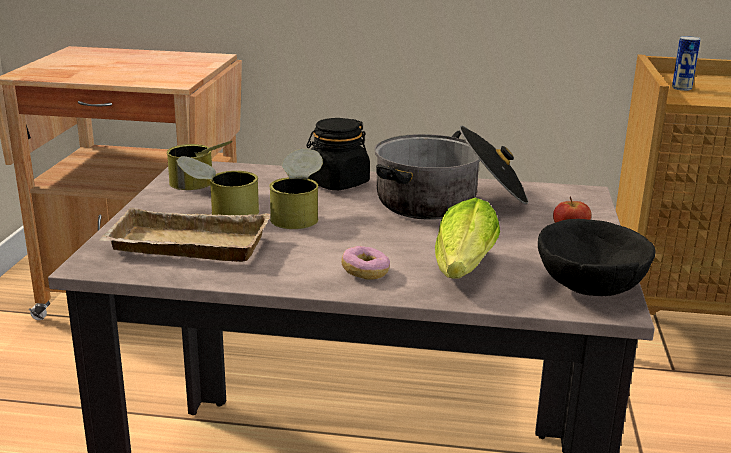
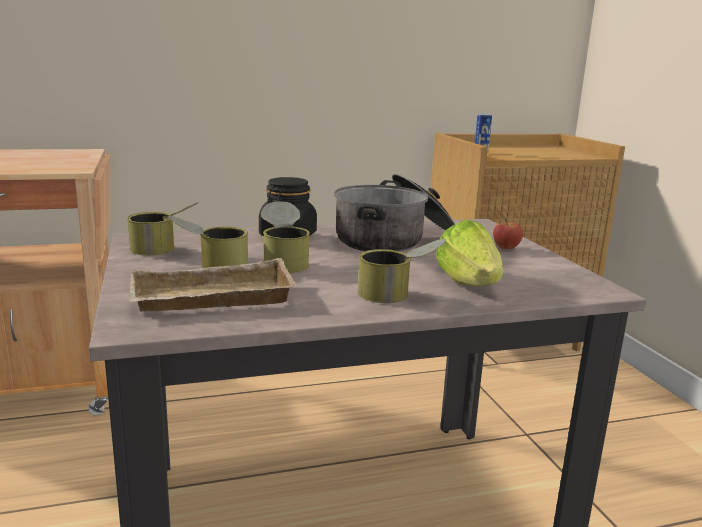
camera: 25 degrees left, 5 degrees down
donut [341,246,390,279] -> can [358,239,446,303]
black bowl [538,219,655,296] -> none

